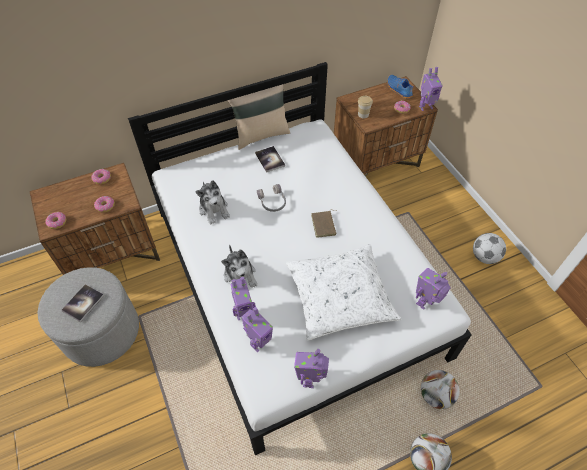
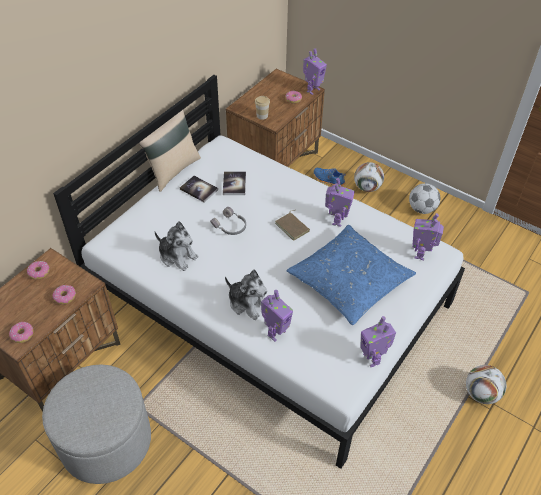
camera: 30 degrees left, 5 degrees down
book [61,284,104,322] -> book moved to [223,171,246,195]
toy robot [242,307,273,352] -> toy robot moved to [325,178,355,227]
white pillow [286,244,402,340] -> blue pillow [287,225,416,325]
blue shoe [387,75,413,99] -> blue shoe moved to [314,168,346,186]
football [421,370,460,409] -> football moved to [354,162,384,192]

